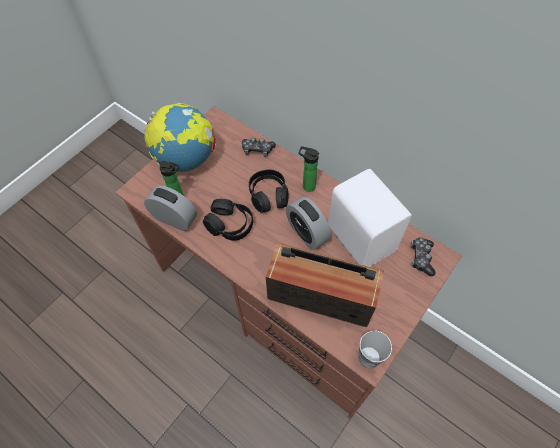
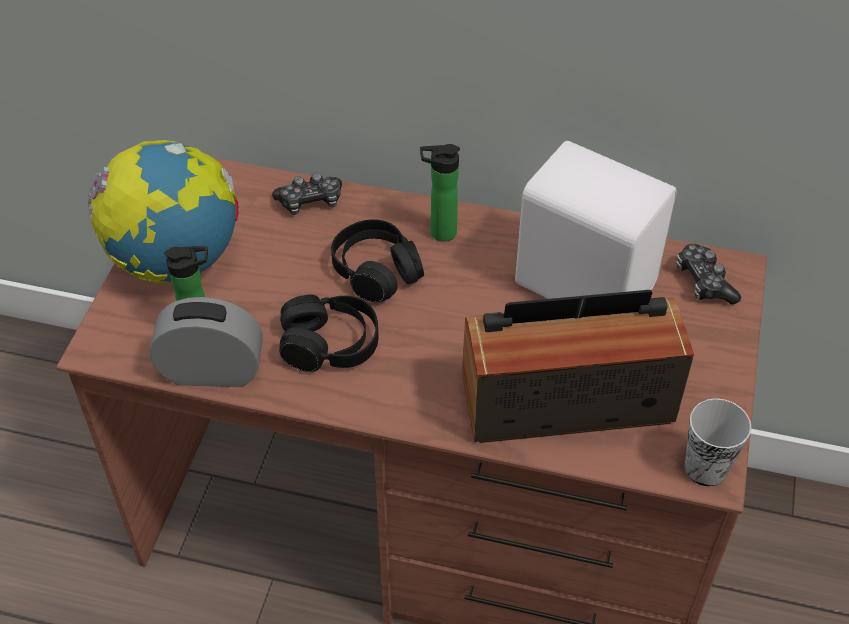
camera: 25 degrees left, 10 degrees down
alarm clock [286,197,331,250] -> none

